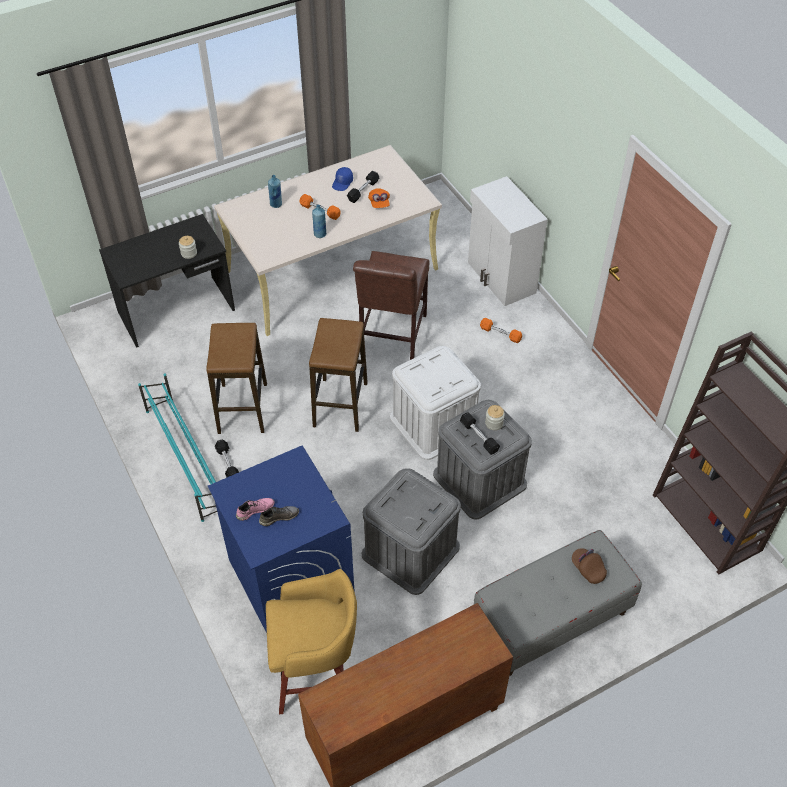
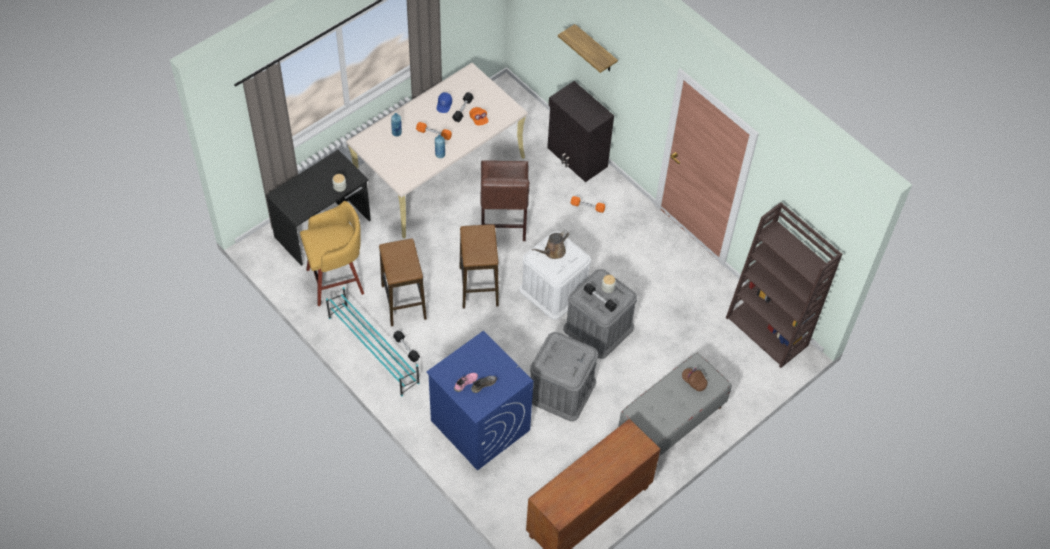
camera: 15 degrees left, 5 degrees up
yellow stool [266,569,357,714] -> yellow stool moved to [300,201,364,306]
white cabinet [468,176,548,306] -> black cabinet [547,81,614,182]
none -> brown watering can [532,231,569,259]
none -> shelf [558,24,618,73]

